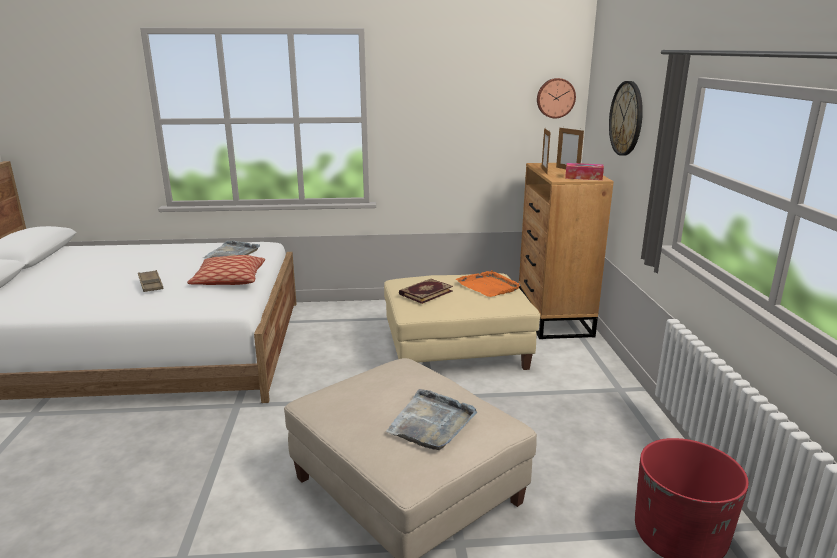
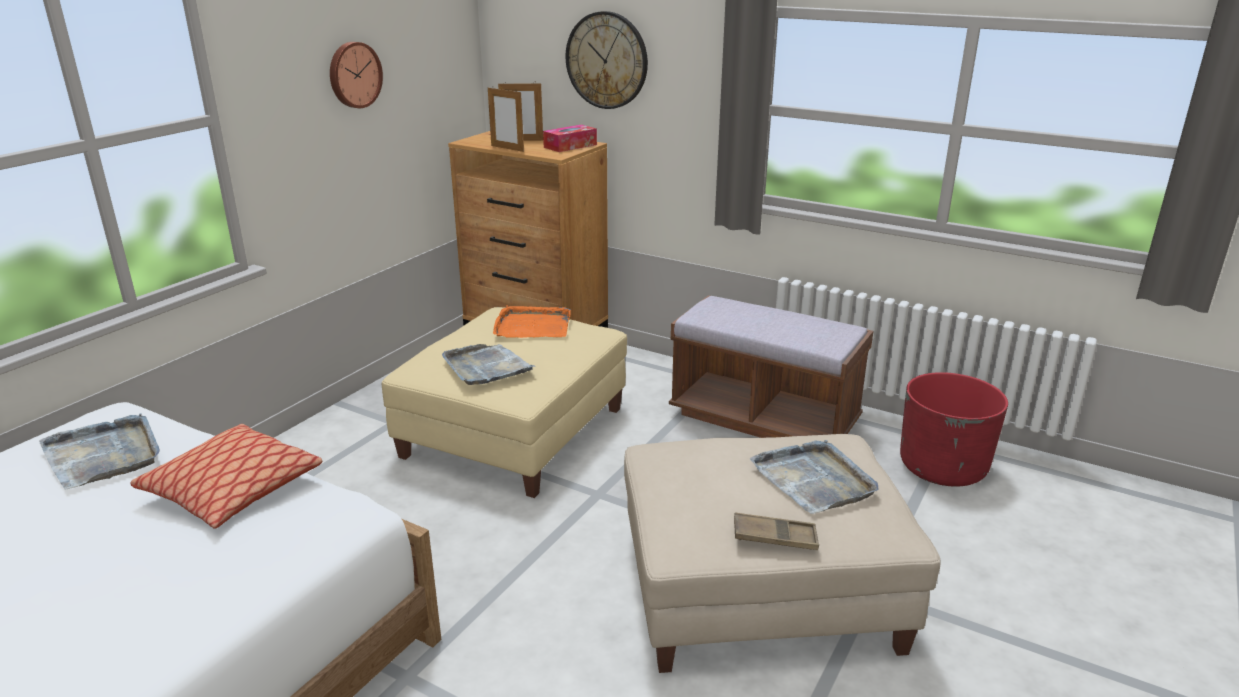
camera: 55 degrees left, 5 degrees up
brown tray [138,270,163,292] -> brown tray moved to [734,512,819,550]
book [399,279,453,304] -> grey tray [442,344,535,385]
wall clock [537,78,576,118] -> wall clock moved to [330,42,383,108]
none -> brown bench [669,295,873,438]

